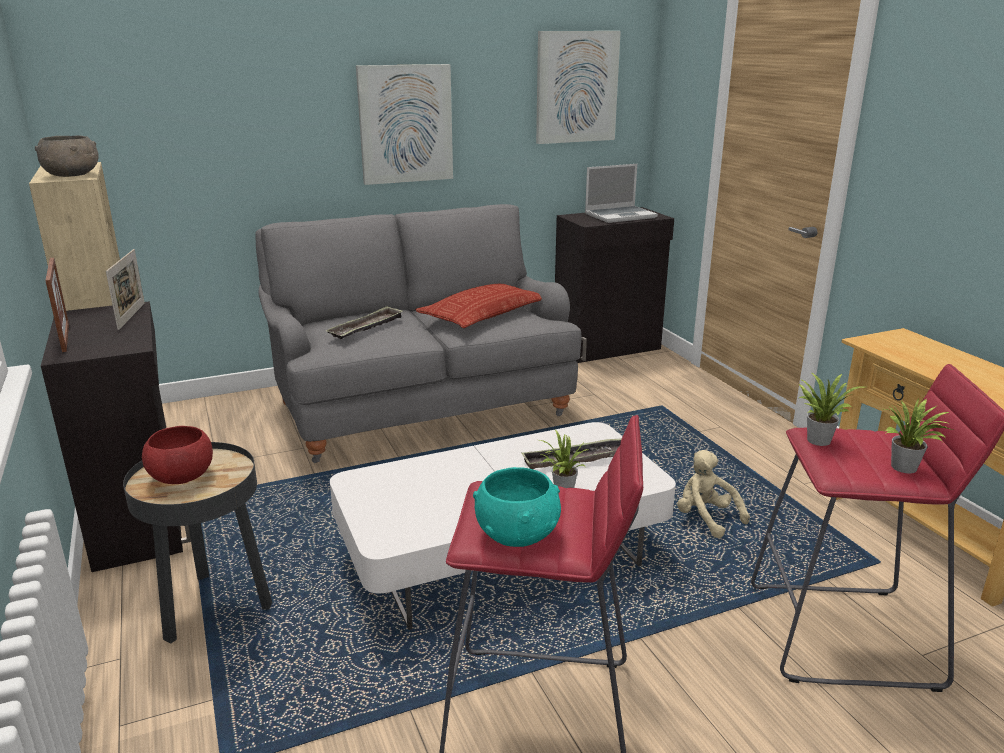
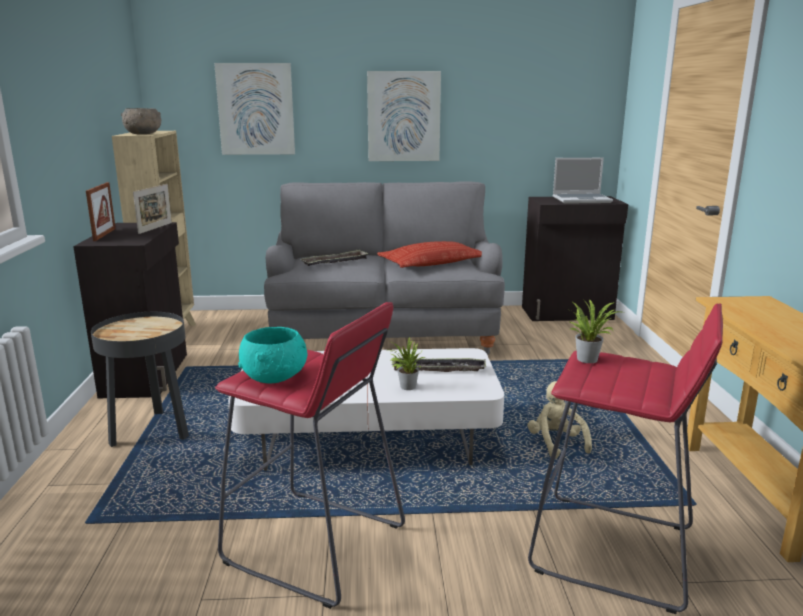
camera: 20 degrees right, 5 degrees down
red bowl [142,426,213,484] -> none
picture [536,31,621,144] -> picture moved to [214,63,295,155]
potted plant [885,399,953,473] -> none

